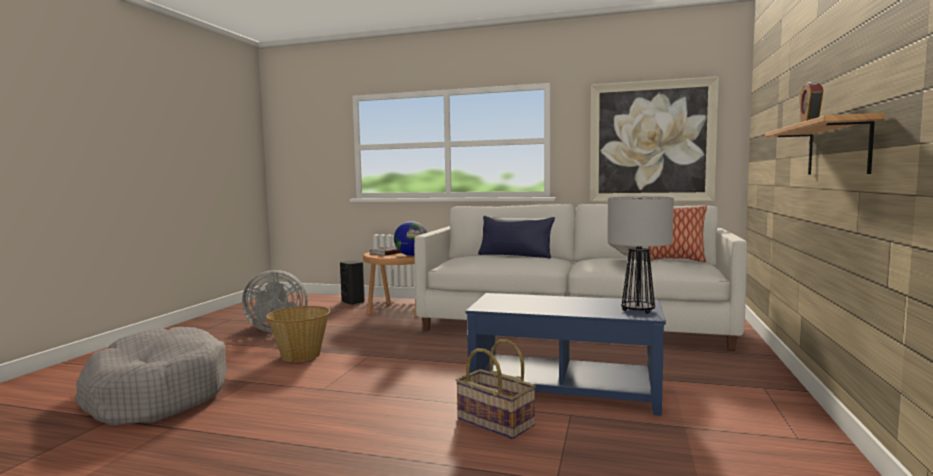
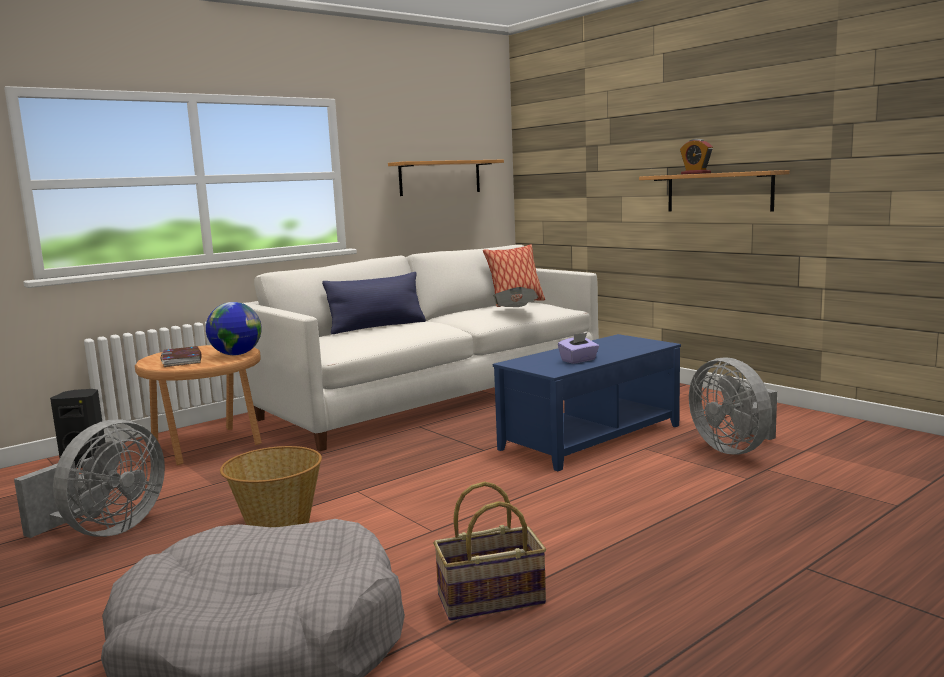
camera: 55 degrees left, 5 degrees up
basket [456,339,536,440] -> basket moved to [433,482,546,621]
picture [590,76,719,202] -> shelf [388,159,504,196]
table lamp [607,196,674,314] -> none
none -> purple tissue box [558,333,599,364]
none -> grey fan [689,357,777,455]

